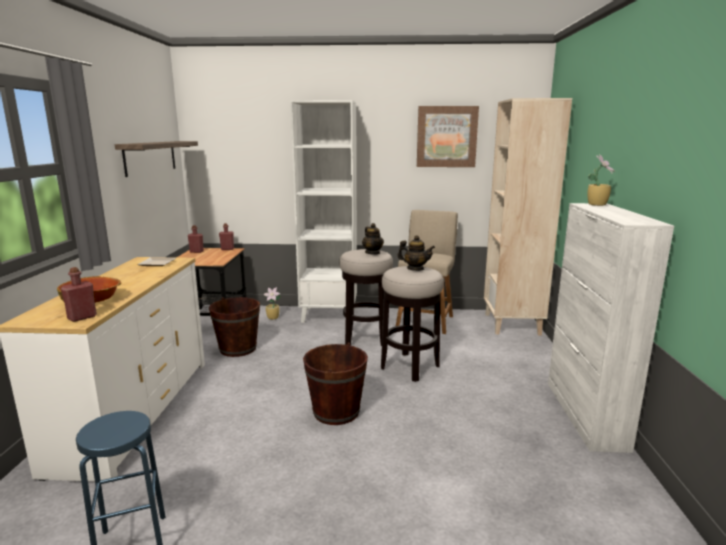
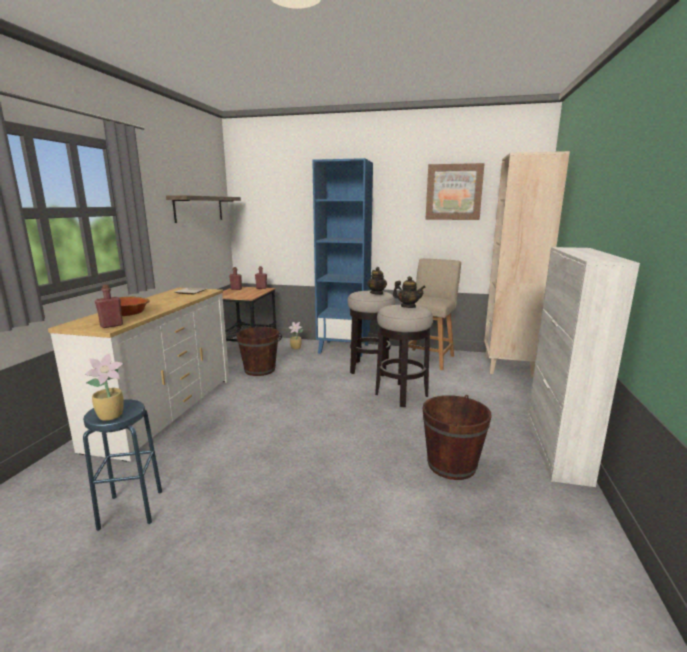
camera: 10 degrees right, 0 degrees up
white bookcase [290,100,357,323] -> blue bookcase [312,158,373,357]
brown bucket [303,343,368,425] -> brown bucket moved to [422,395,492,480]
potted plant [587,154,615,206] -> potted plant moved to [84,354,124,421]

